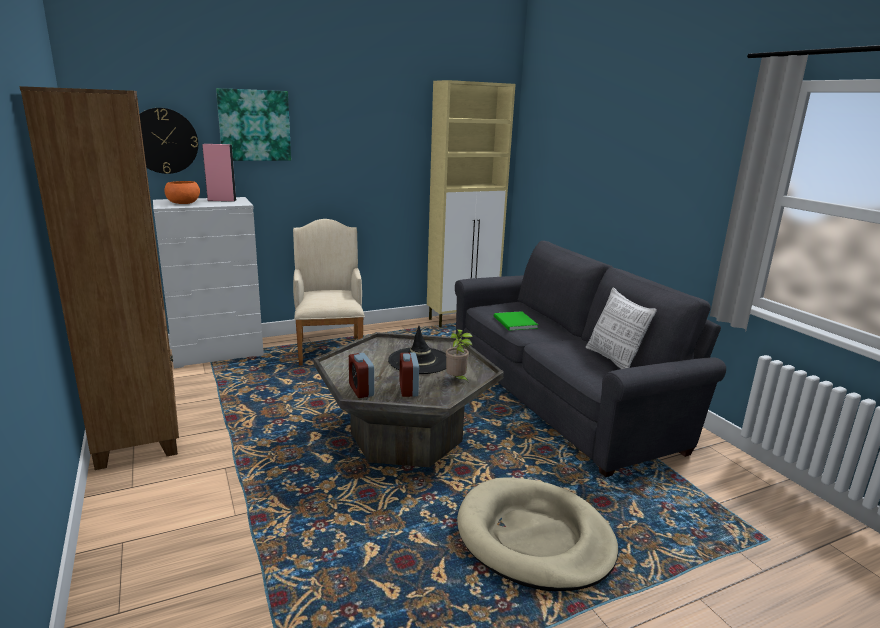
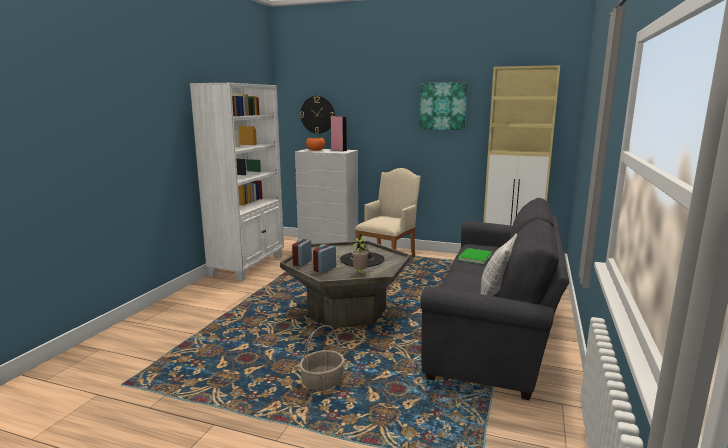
camera: 45 degrees right, 5 degrees down
brown bookcase [19,86,179,470] -> white bookcase [190,83,284,281]
picture [216,88,291,161] -> picture moved to [420,82,467,130]
beige dog bed [457,477,619,591] -> basket [299,325,345,391]

